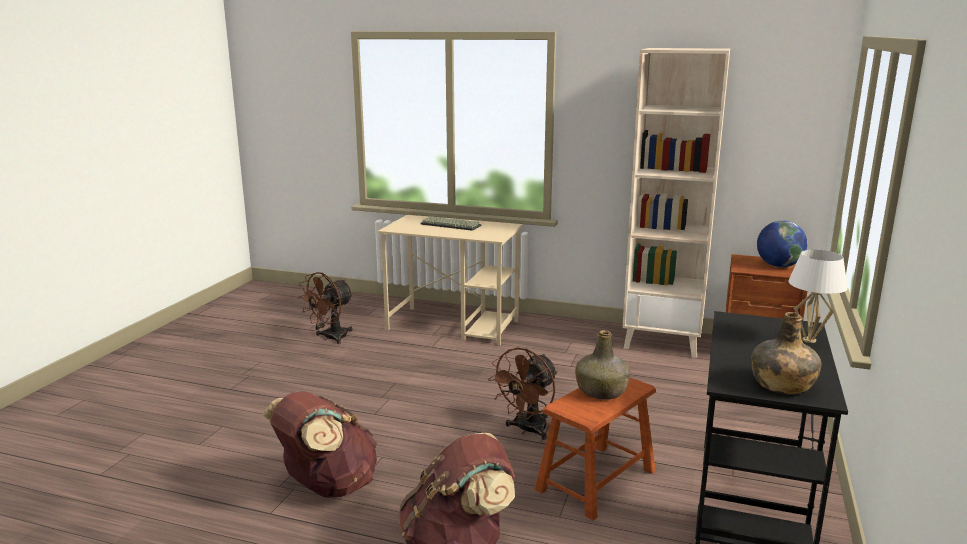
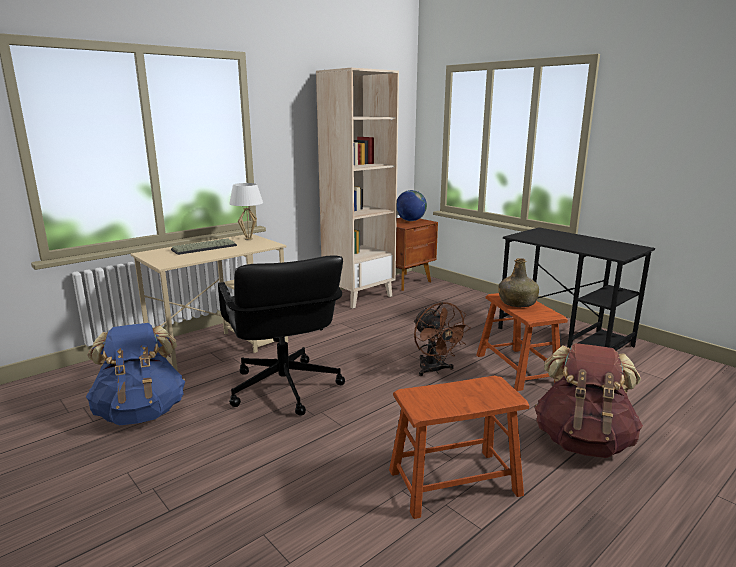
camera: 60 degrees left, 0 degrees up
brown backpack [263,391,378,498] -> brown stool [389,376,529,519]
brown fan [298,272,354,344] -> blue backpack [86,323,185,425]
green bottle [751,312,821,394] -> none
white table lamp [788,250,848,343] -> white table lamp moved to [229,183,263,240]
none -> black office chair [218,255,345,416]

